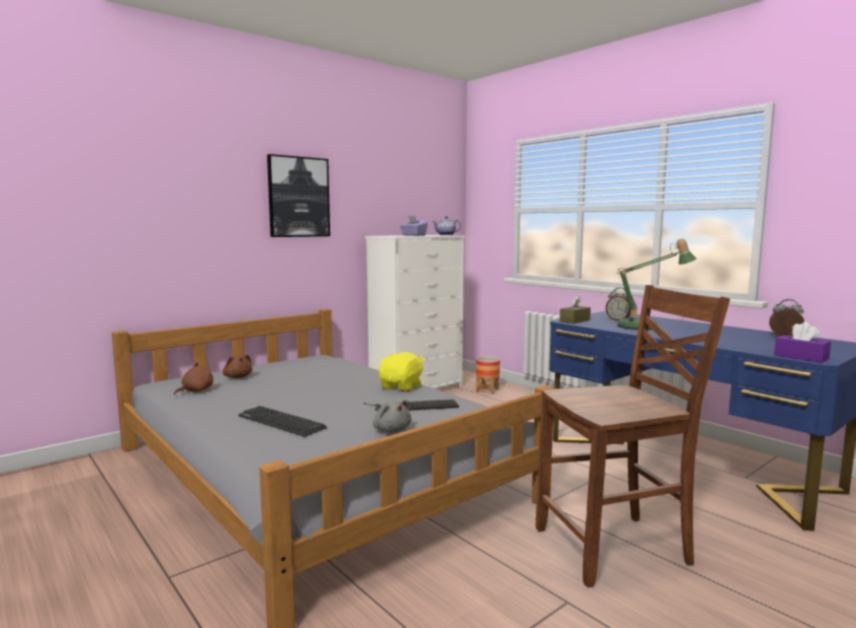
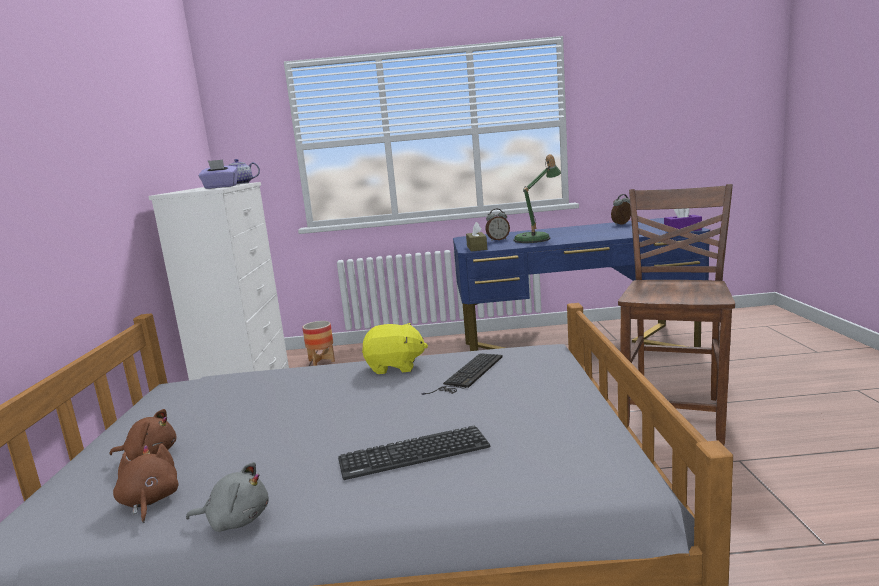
camera: 50 degrees left, 5 degrees up
picture [267,154,330,237] -> none
grey plush toy [373,400,411,432] -> grey plush toy moved to [186,462,269,532]
yellow plush toy [379,352,425,392] -> yellow plush toy turned 120 degrees clockwise [362,323,428,374]

